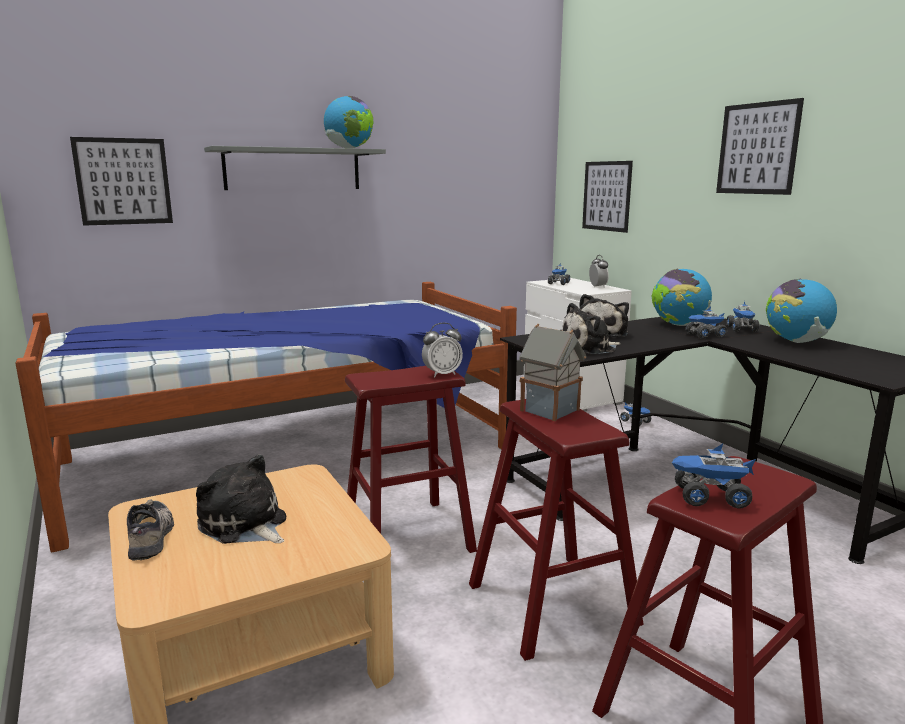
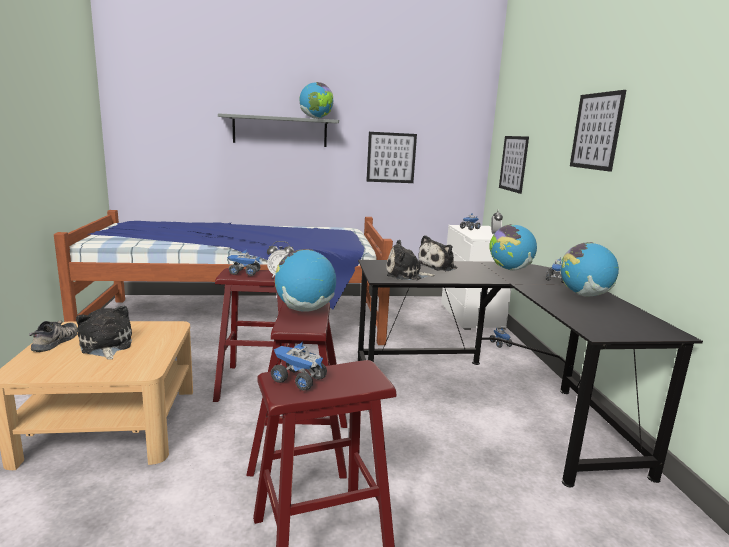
camera: 20 degrees right, 0 degrees up
picture [70,137,173,226] -> picture moved to [366,132,417,183]
toy house [519,324,586,421] -> globe [275,249,336,312]
toy truck [686,306,727,339] -> toy truck moved to [227,249,260,276]

